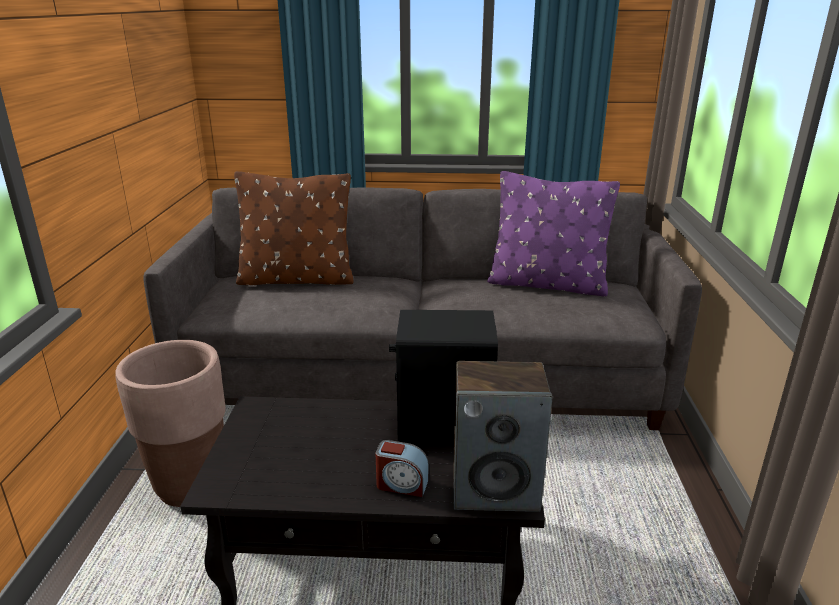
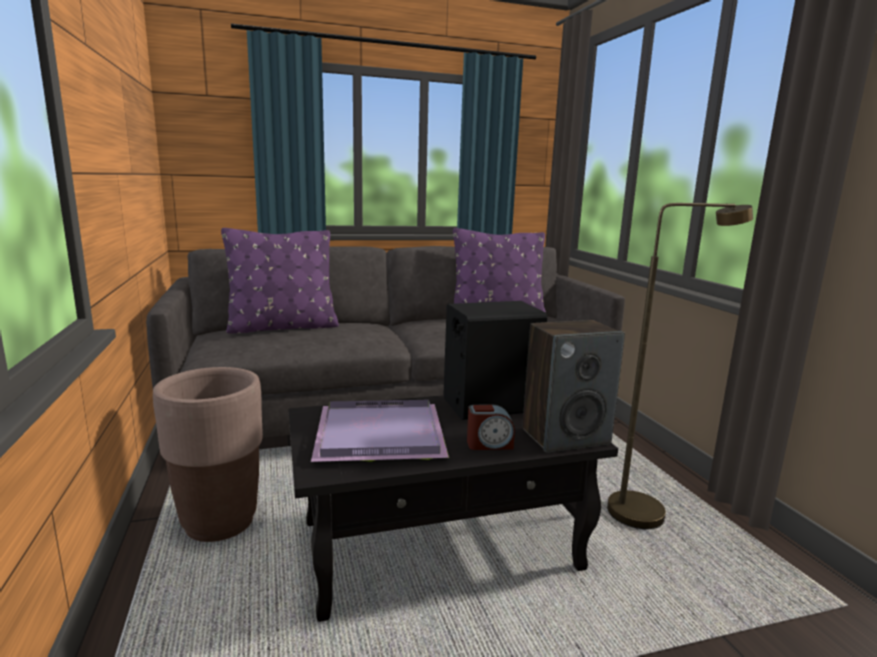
camera: 20 degrees left, 10 degrees down
brown pillow [234,171,354,285] -> purple pillow [221,228,339,333]
none -> purple tray [311,400,449,462]
none -> brown floor lamp [607,203,753,529]

